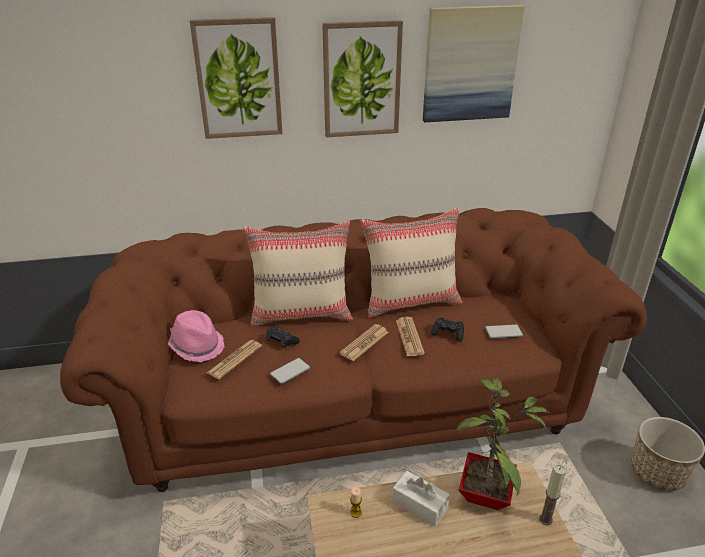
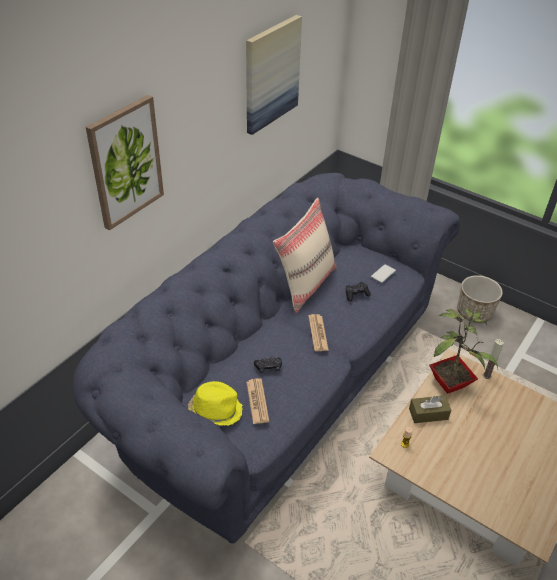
camera: 45 degrees left, 10 degrees up
brown sofa [60,208,647,492] -> blue sofa [73,173,460,544]
pink hat [168,310,224,362] -> yellow hat [188,381,243,425]
beige pillow [243,221,353,327] -> none
phone [270,358,310,384] -> none
picture [322,20,403,137] -> none
white tissue box [392,471,450,527] -> brown tissue box [409,396,451,423]
newspaper [396,317,425,356] -> none

